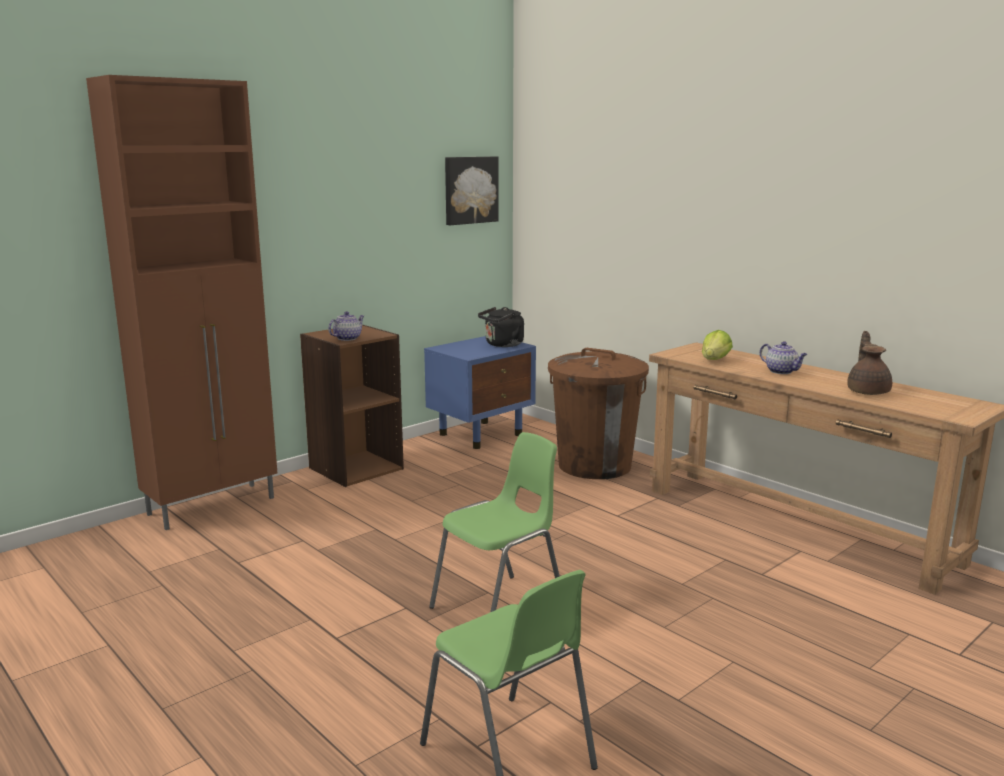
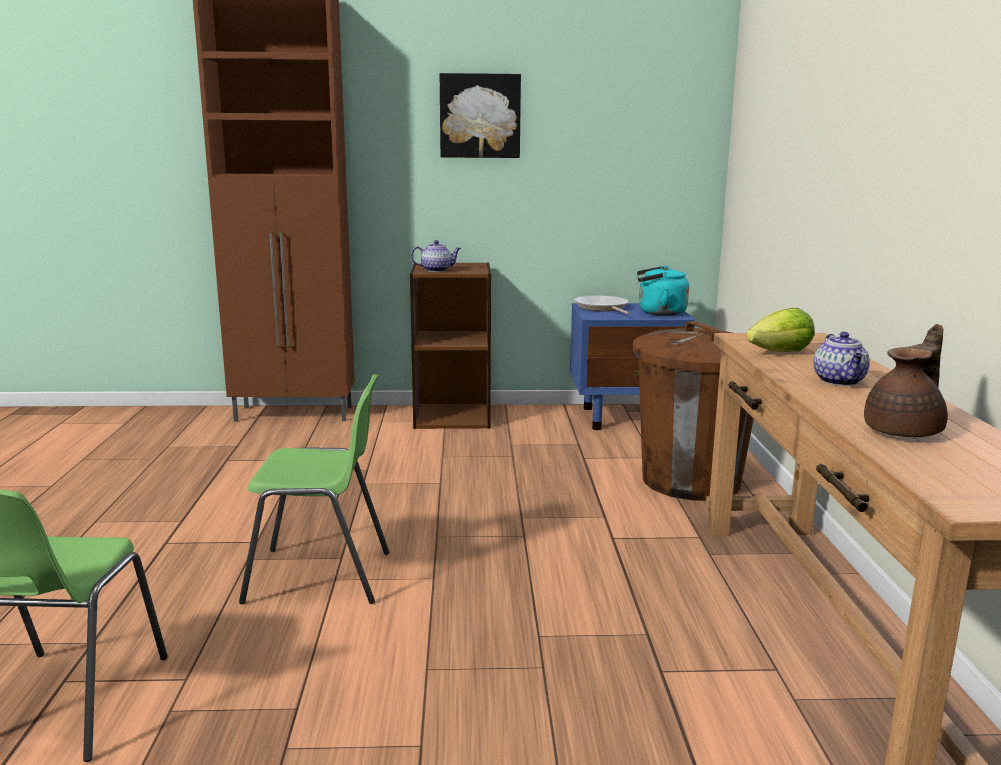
camera: 40 degrees right, 0 degrees up
picture [445,156,499,225] -> picture moved to [440,73,521,158]
black kettle [478,307,524,347] -> turquoise kettle [637,266,689,316]
none -> frying pan [574,295,630,315]

